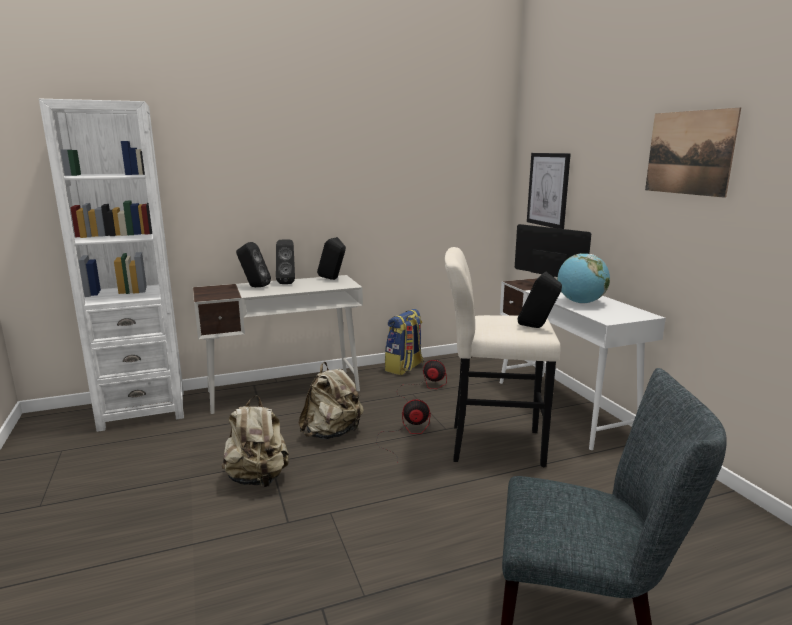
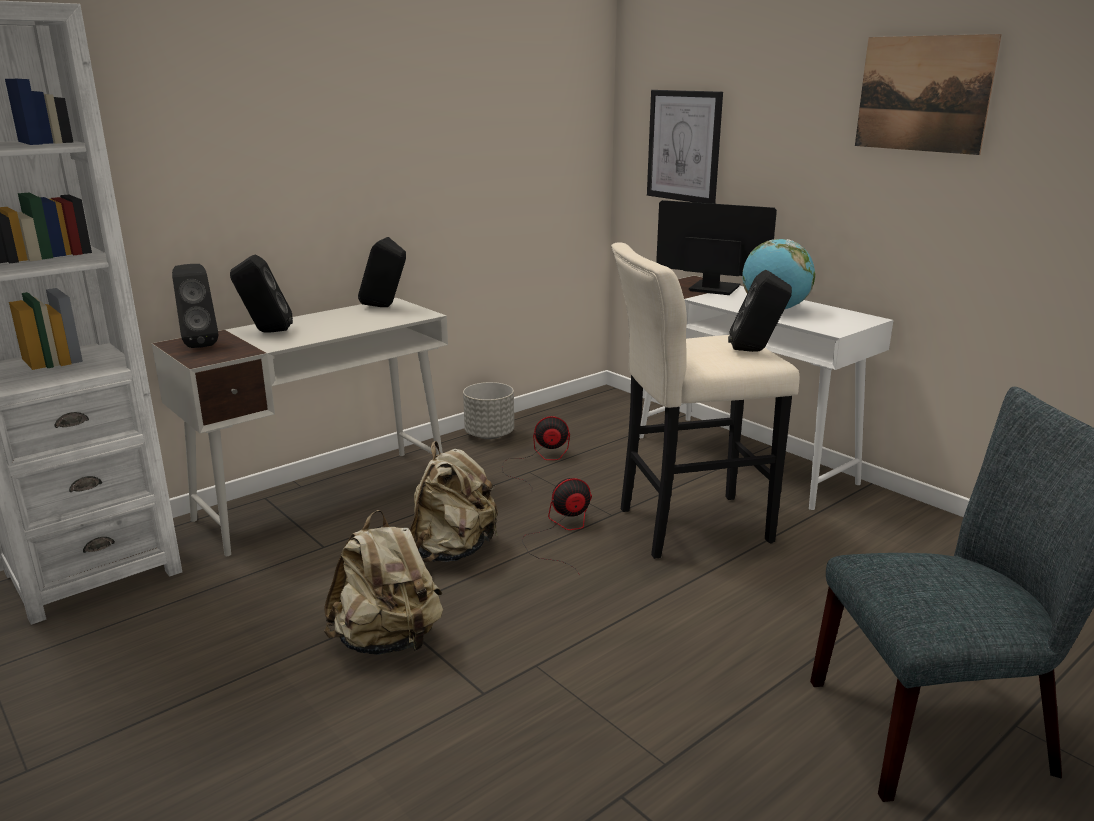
camera: 20 degrees left, 5 degrees up
black speaker [276,239,295,284] -> black speaker moved to [172,264,218,348]
backpack [385,309,424,375] -> grey planter [463,382,514,439]

